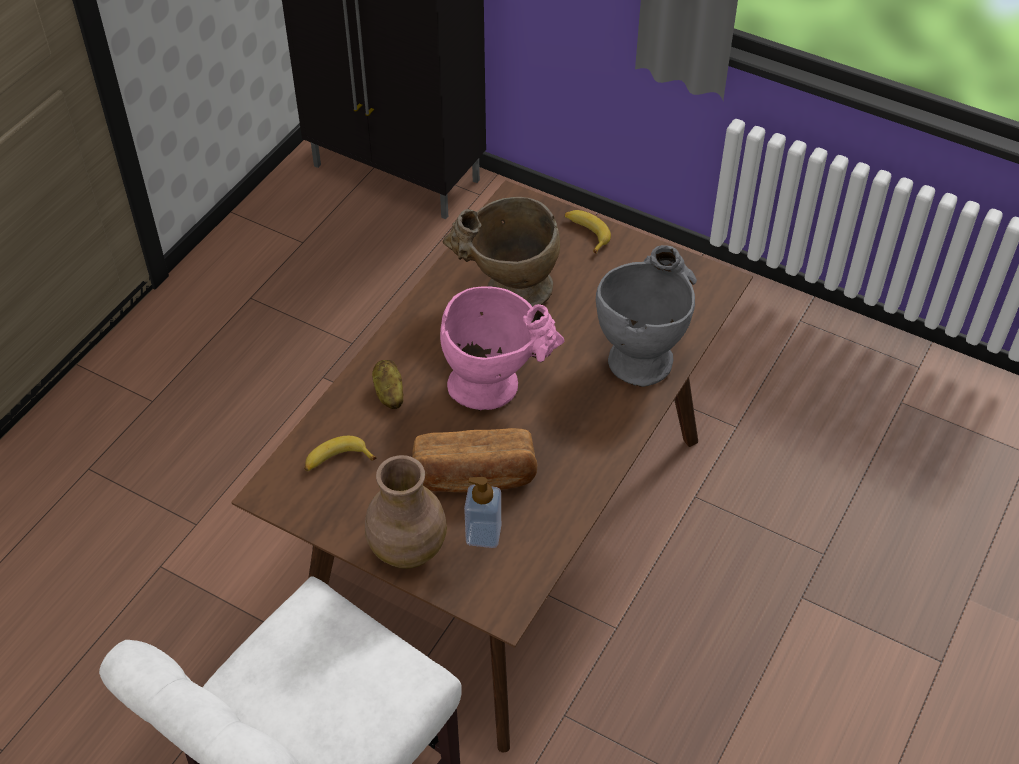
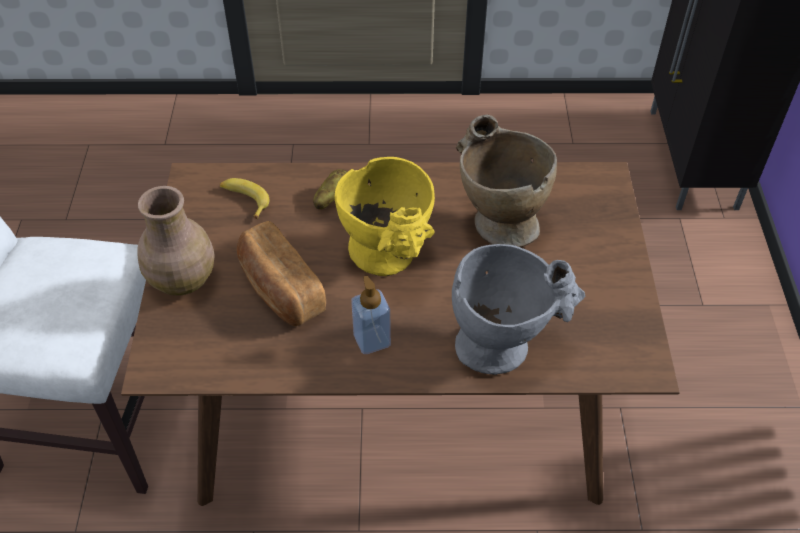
camera: 60 degrees right, 0 degrees up
pink vase [440,287,565,411] -> yellow vase [335,157,435,276]
soap dispenser [464,477,501,548] -> soap dispenser moved to [351,276,391,354]
banana [565,210,611,254] -> none

